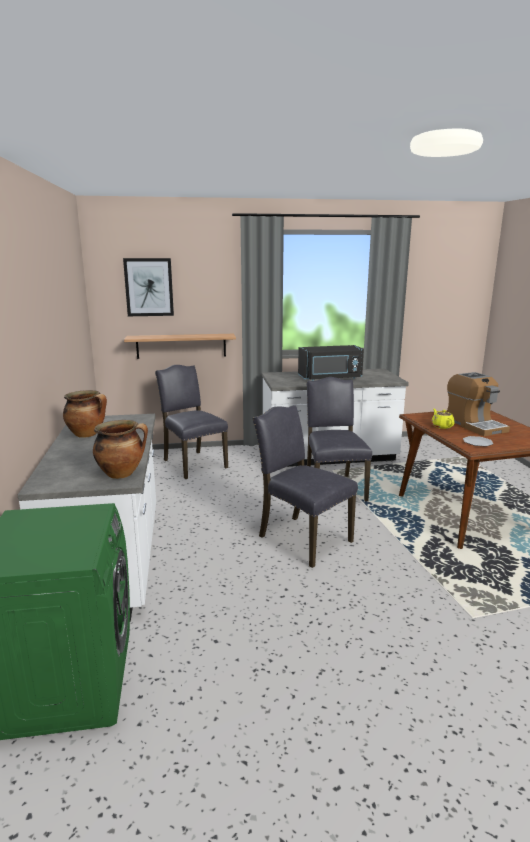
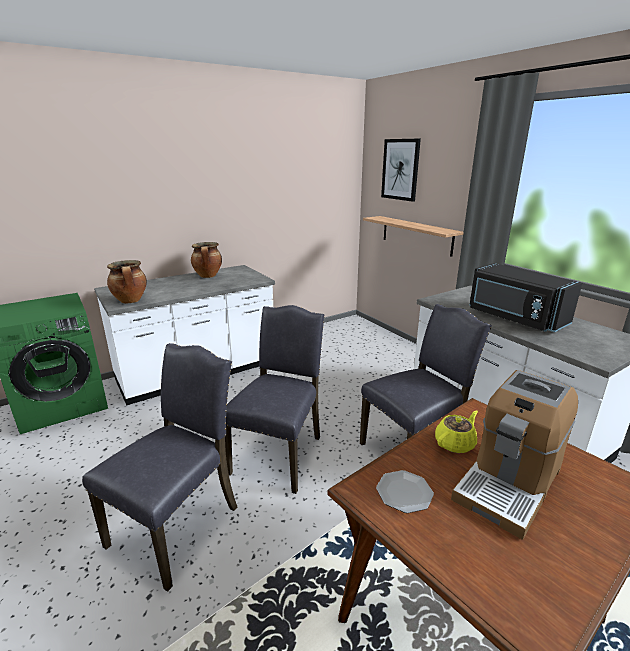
camera: 65 degrees right, 5 degrees up
grey chair [155,365,228,479] -> grey chair moved to [82,343,237,592]

